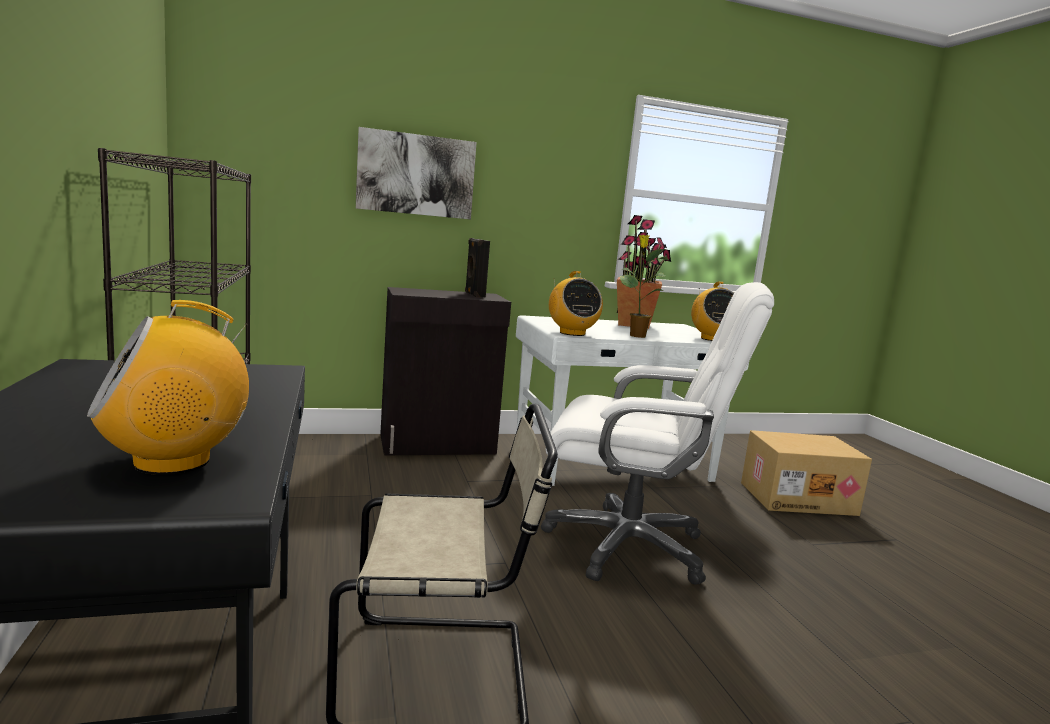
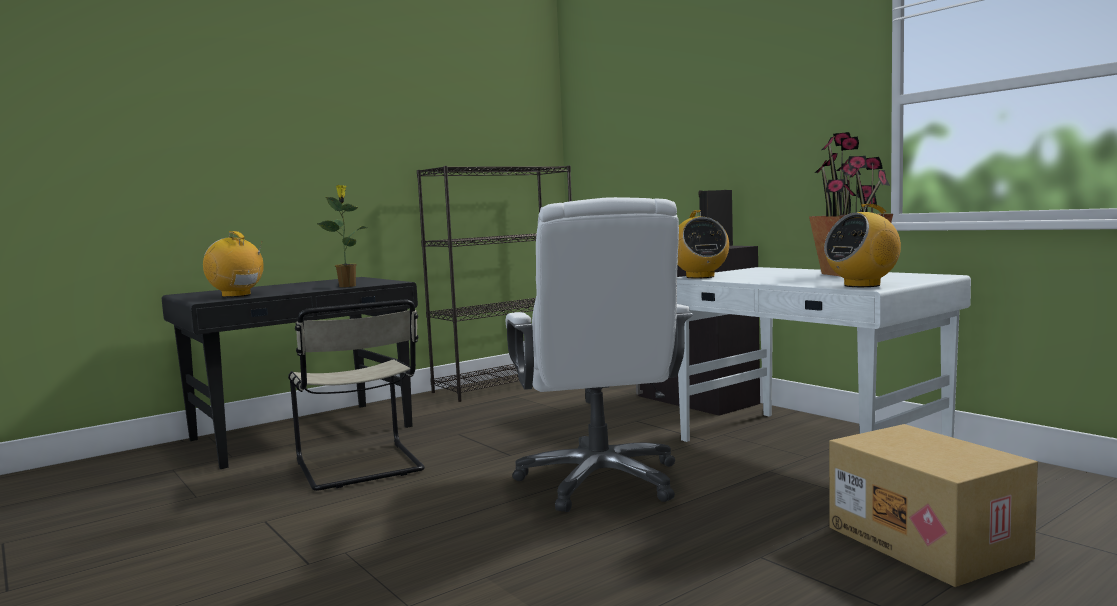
camera: 70 degrees right, 5 degrees down
picture [356,127,477,219] -> none
radio [549,271,603,336] -> radio turned 60 degrees counterclockwise [678,210,729,278]
potted plant [620,235,668,338] -> potted plant moved to [317,185,367,287]

